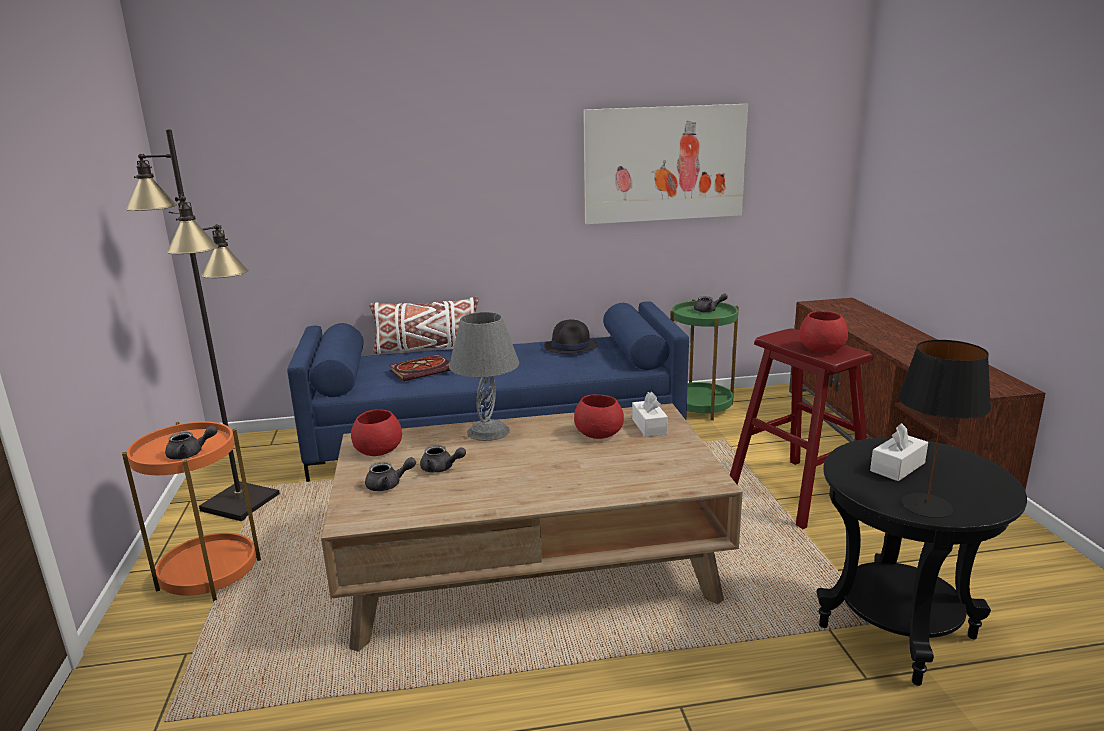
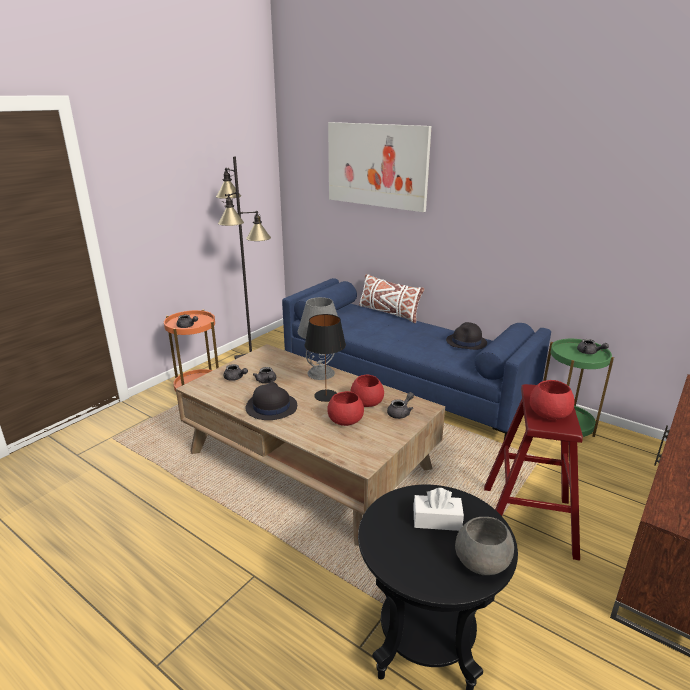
camera: 45 degrees right, 5 degrees up
red bowl [351,410,402,456] -> red bowl moved to [327,391,364,426]
book [389,354,450,381] -> none
picture [583,104,748,224] -> picture moved to [328,122,431,212]
white tissue box [632,392,668,437] -> grey teapot [387,392,414,419]
black table lamp [898,340,991,518] -> black table lamp moved to [304,314,346,402]
none -> black hat [246,382,297,420]
none -> grey bowl [455,517,514,575]

